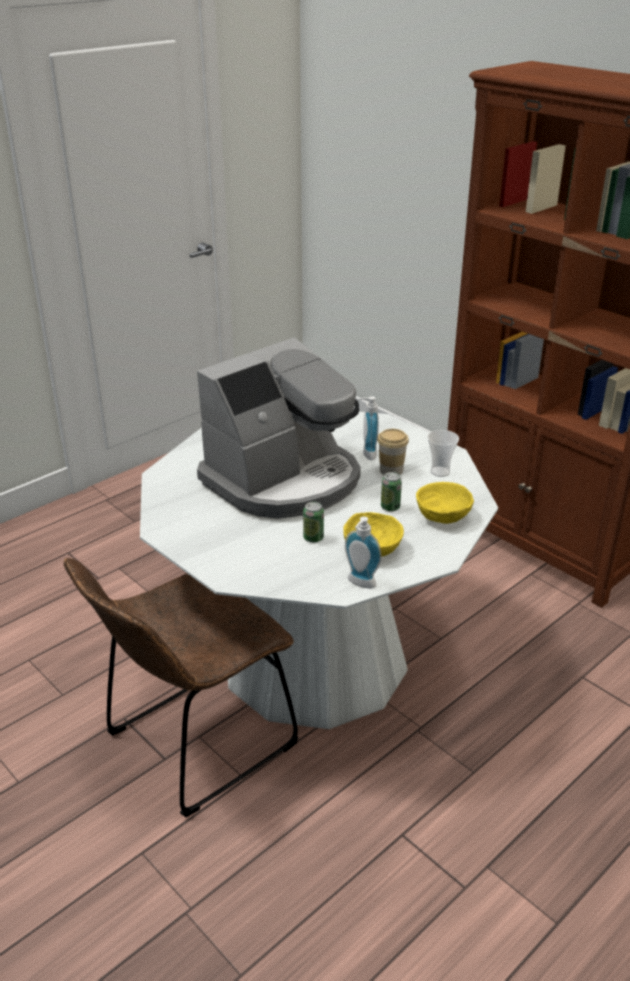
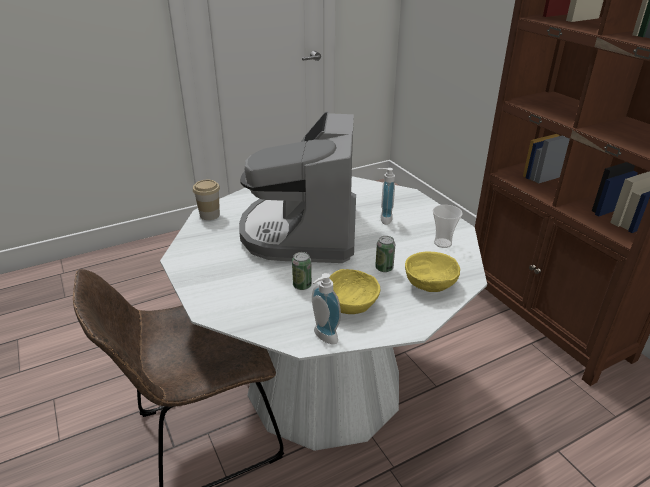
camera: 15 degrees right, 0 degrees up
coffee machine [197,337,361,519] -> coffee machine turned 120 degrees clockwise [239,112,356,263]
cup [377,429,409,475] -> cup moved to [193,180,220,220]

